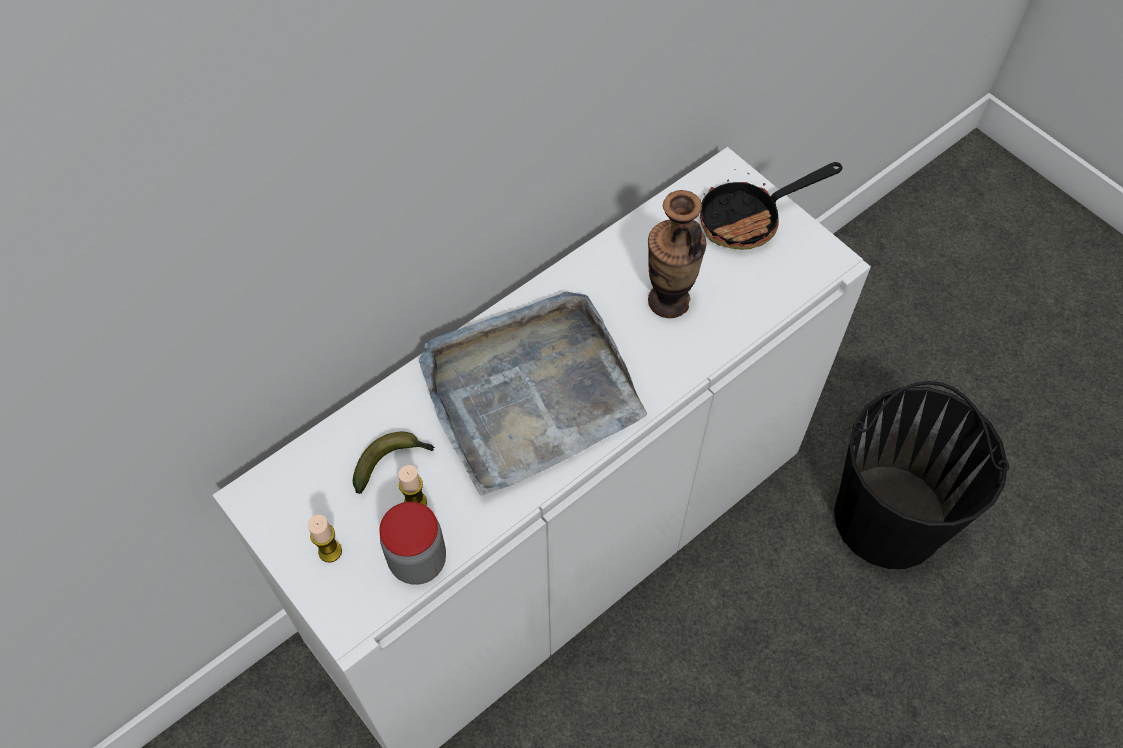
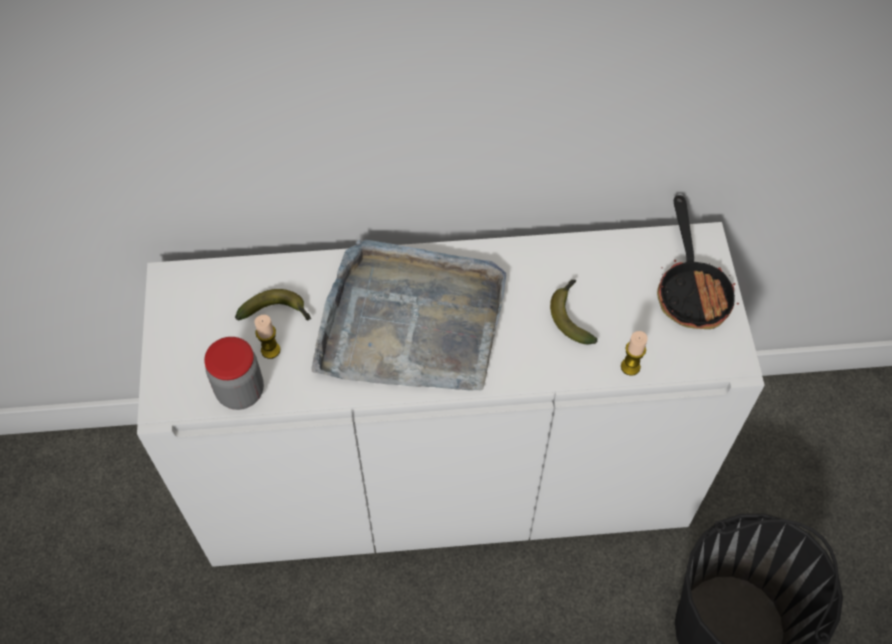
camera: 35 degrees right, 0 degrees up
candle [308,515,342,562] -> candle moved to [621,331,648,376]
vase [648,190,706,318] -> banana [550,280,598,345]
frying pan [700,162,843,250] -> frying pan turned 105 degrees counterclockwise [657,195,739,329]

